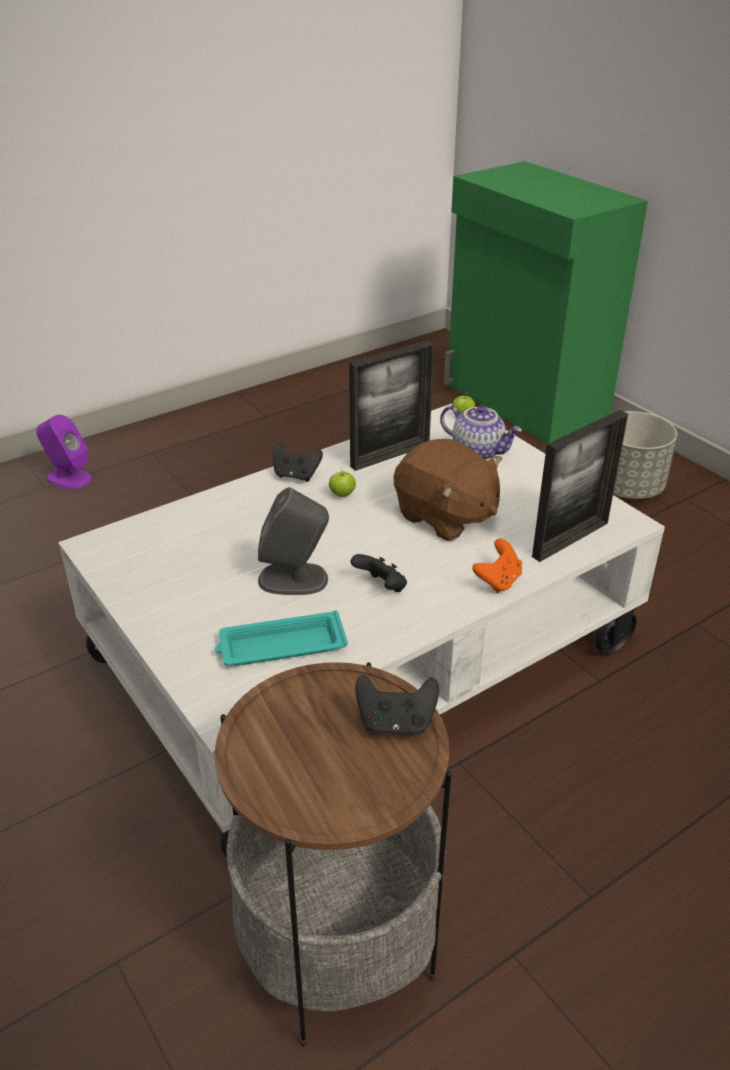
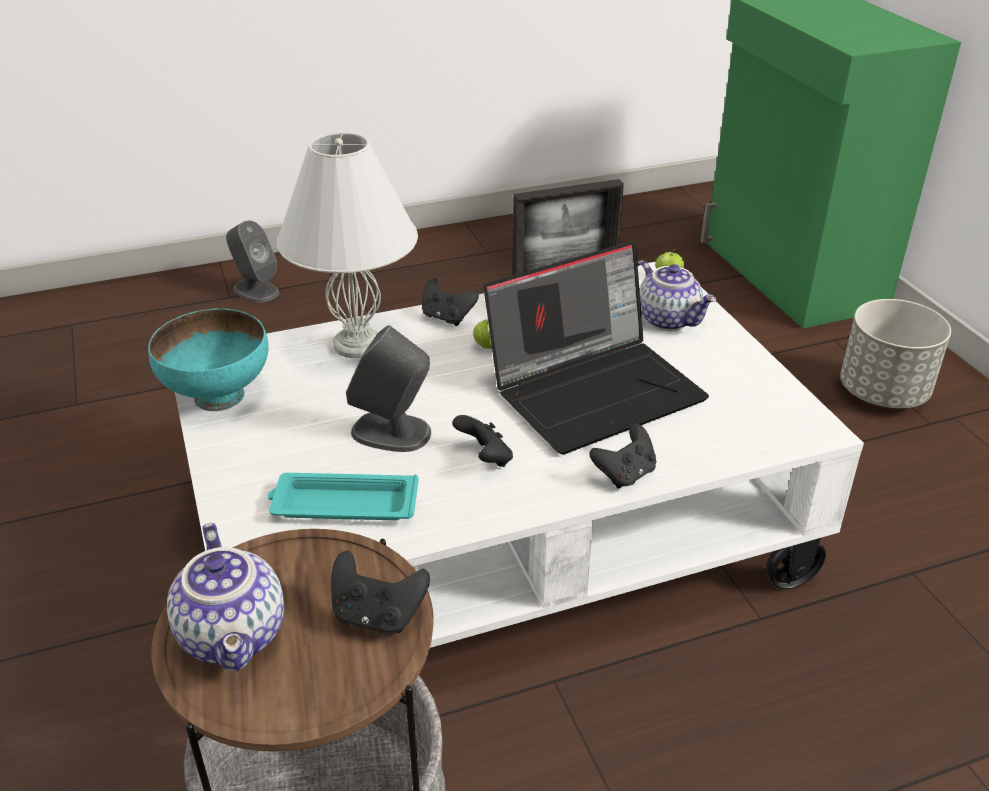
camera: 15 degrees right, 0 degrees up
purple speaker [36,415,92,489] -> grey speaker [226,221,279,303]
brown plush toy [394,439,502,541] -> laptop [483,241,709,455]
orange game controller [472,539,522,593] -> black game controller [589,424,656,489]
picture frame [532,410,628,562] -> none
none -> turquoise bowl [148,309,269,411]
none -> teapot [167,523,284,671]
none -> white table lamp [277,132,418,358]

